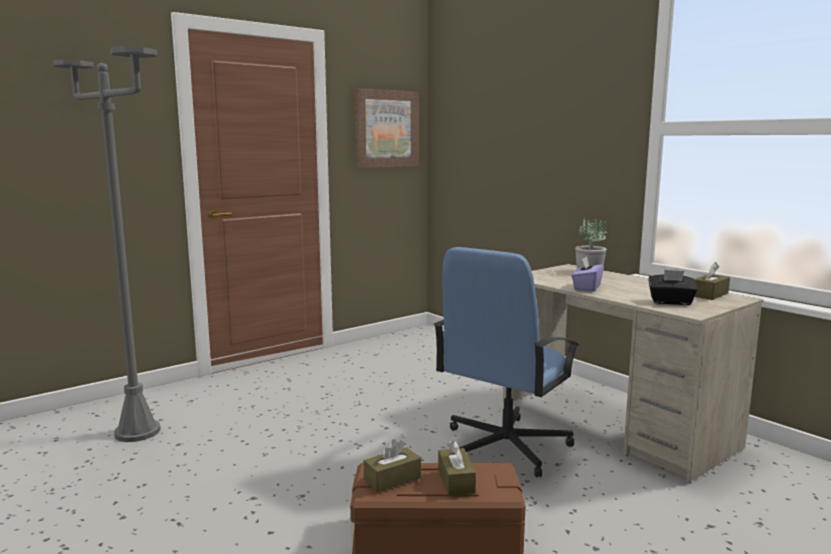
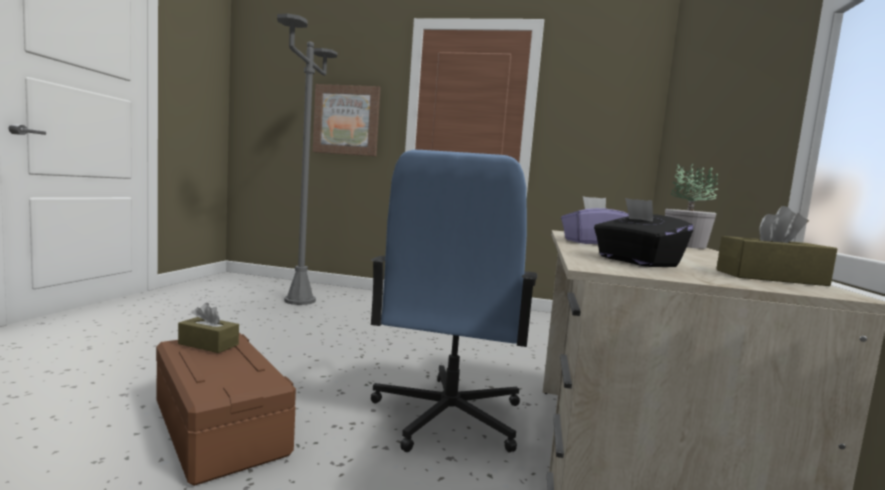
camera: 50 degrees right, 5 degrees down
picture [354,88,419,168] -> picture moved to [313,84,381,156]
blue office chair [433,247,579,477] -> blue office chair turned 75 degrees counterclockwise [371,150,537,453]
brown tissue box [438,440,476,496] -> none

